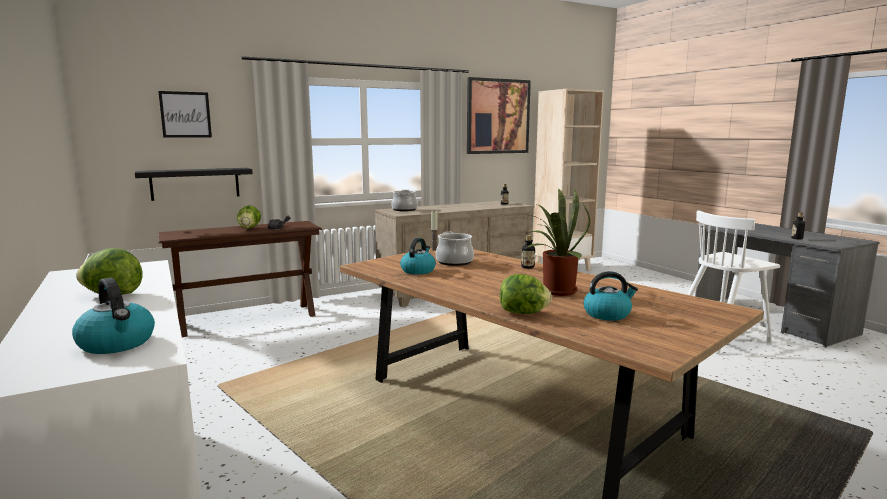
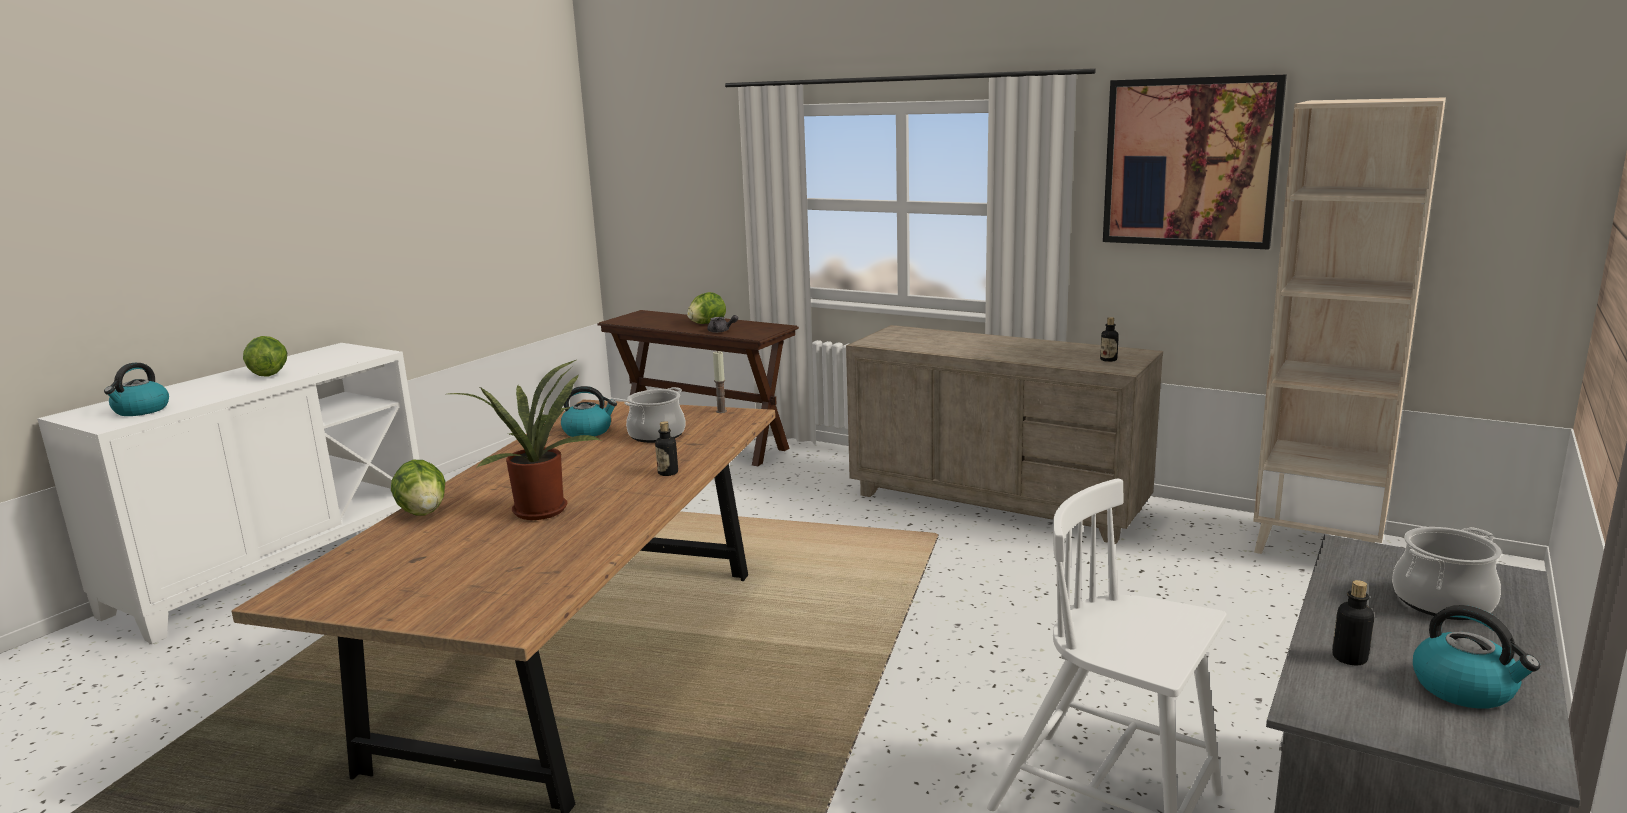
camera: 60 degrees right, 5 degrees up
black shelf [135,168,253,201] -> none
picture [158,91,212,138] -> none
cooking pot [391,190,418,211] -> cooking pot moved to [1392,527,1501,620]
kettle [584,271,638,321] -> kettle moved to [1413,605,1540,709]

